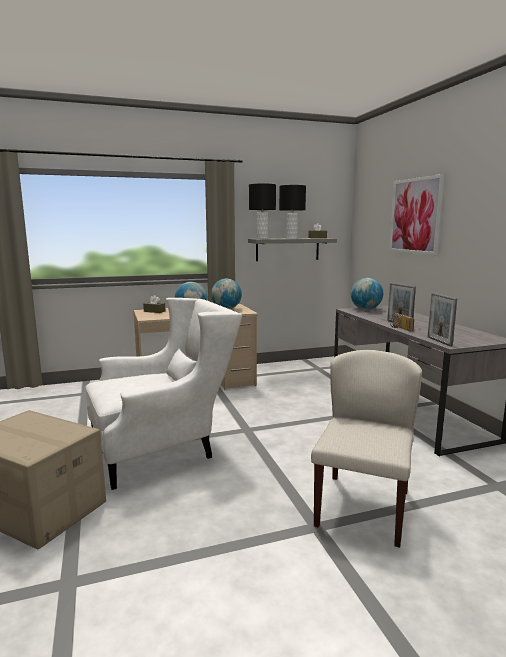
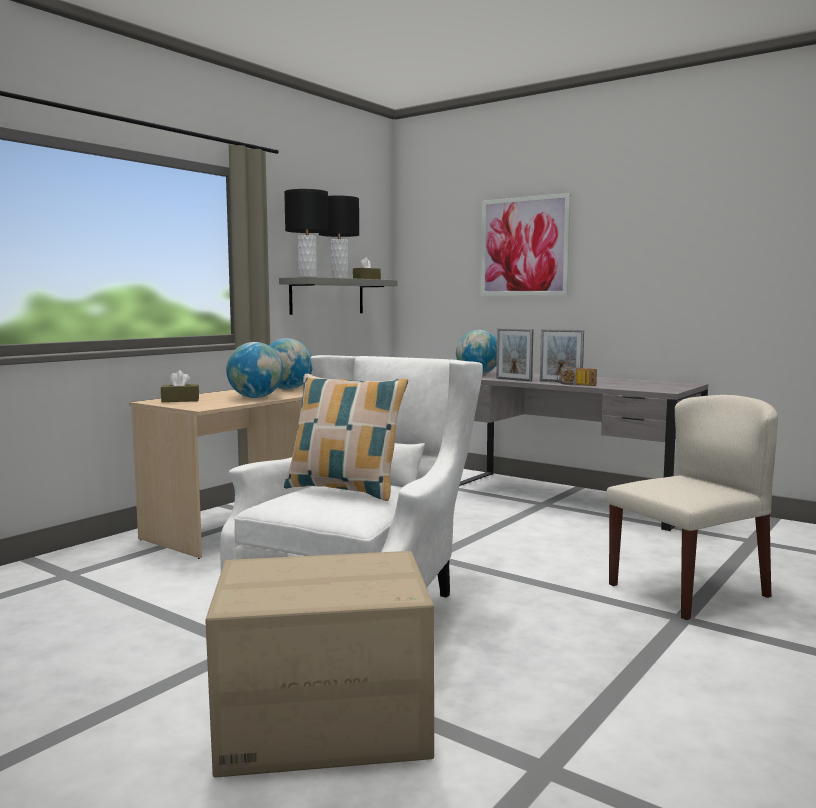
camera: 35 degrees left, 5 degrees down
beige chair [311,350,422,548] -> beige chair turned 75 degrees clockwise [606,395,778,620]
picture frame [427,293,457,347] -> picture frame moved to [496,328,533,382]
none -> pillow [284,374,408,501]

